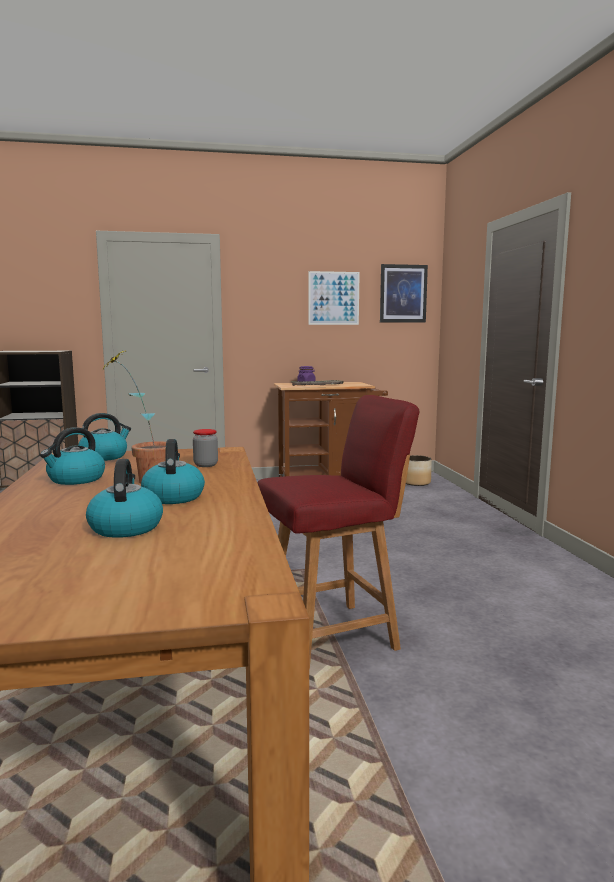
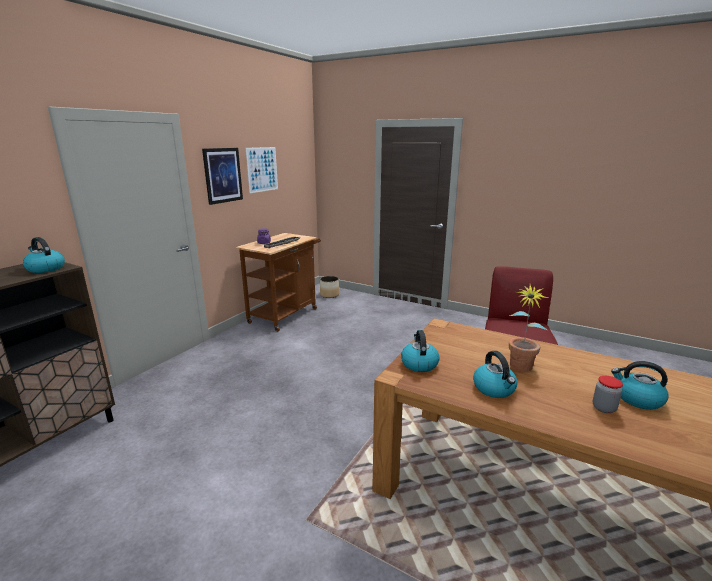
camera: 50 degrees left, 10 degrees up
kettle [141,439,205,504] -> kettle moved to [23,237,65,273]
jar [193,429,218,467] -> jar moved to [593,376,623,413]
picture [380,264,428,323] -> picture moved to [202,148,243,205]

